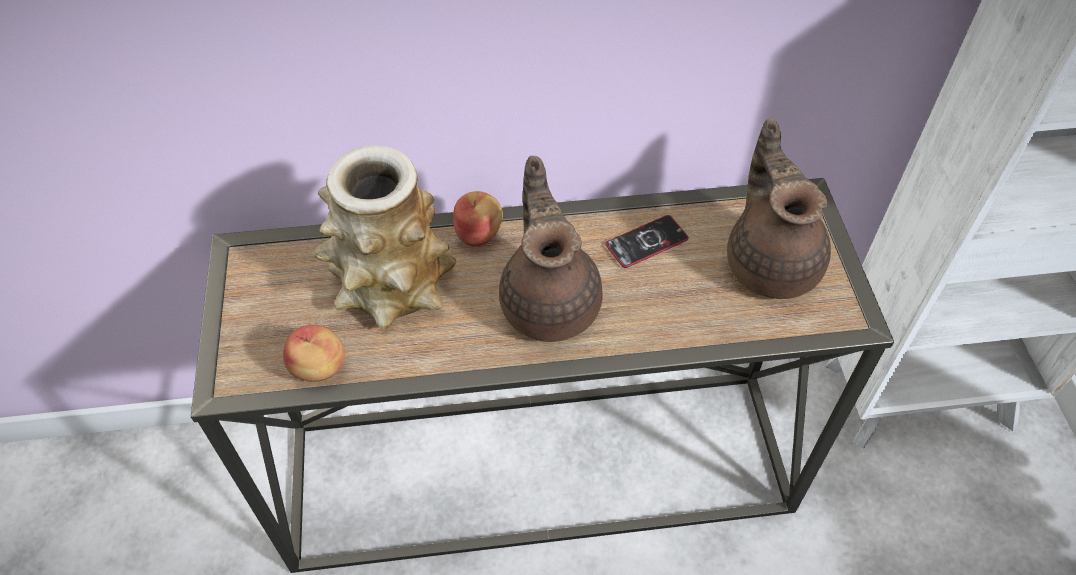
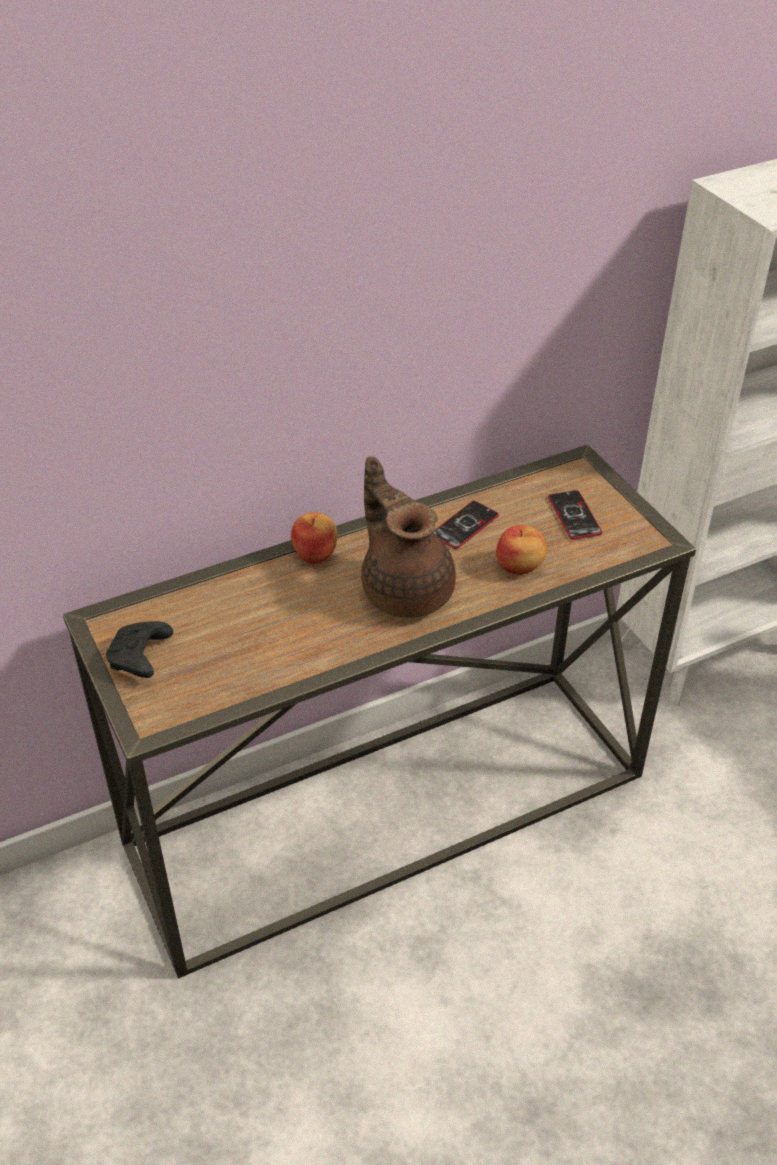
camera: 20 degrees left, 10 degrees down
apple [283,325,345,382] -> apple moved to [496,525,547,575]
vase [314,145,456,329] -> none
brown teapot [727,119,831,299] -> phone [548,490,602,540]
none -> black game controller [106,621,173,678]

